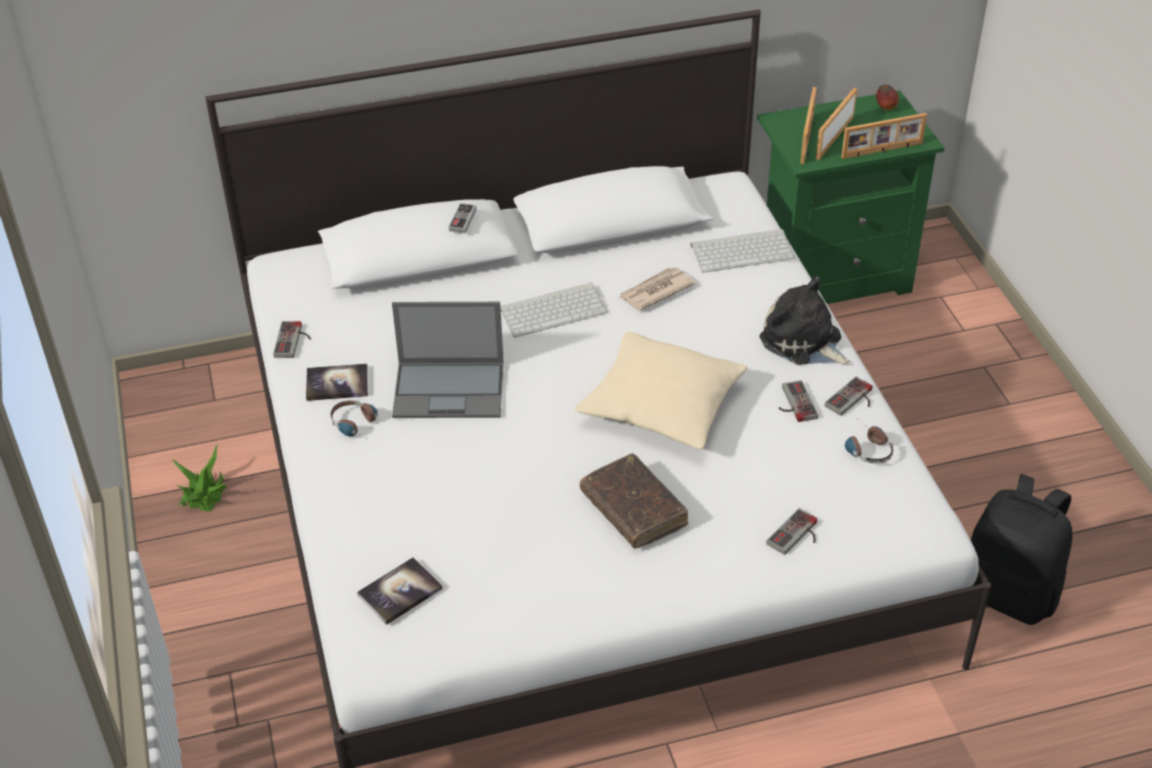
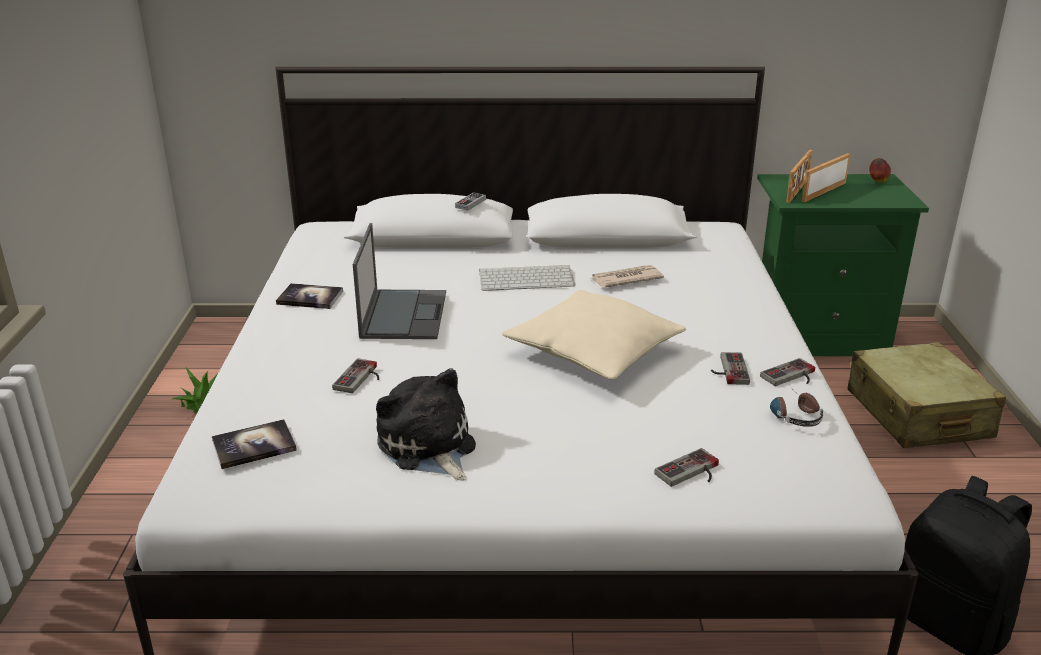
camera: 15 degrees right, 15 degrees down
game controller [273,321,311,358] -> game controller moved to [332,358,379,393]
headphones [330,400,378,437] -> none
laptop [392,302,504,418] -> laptop turned 105 degrees counterclockwise [353,223,446,339]
brown book [580,453,688,549] -> none
keyboard [691,229,795,273] -> none
plush toy [759,276,851,365] -> plush toy moved to [376,368,476,481]
picture frame [842,113,927,159] -> none
none -> beige suitcase [848,342,1006,448]

